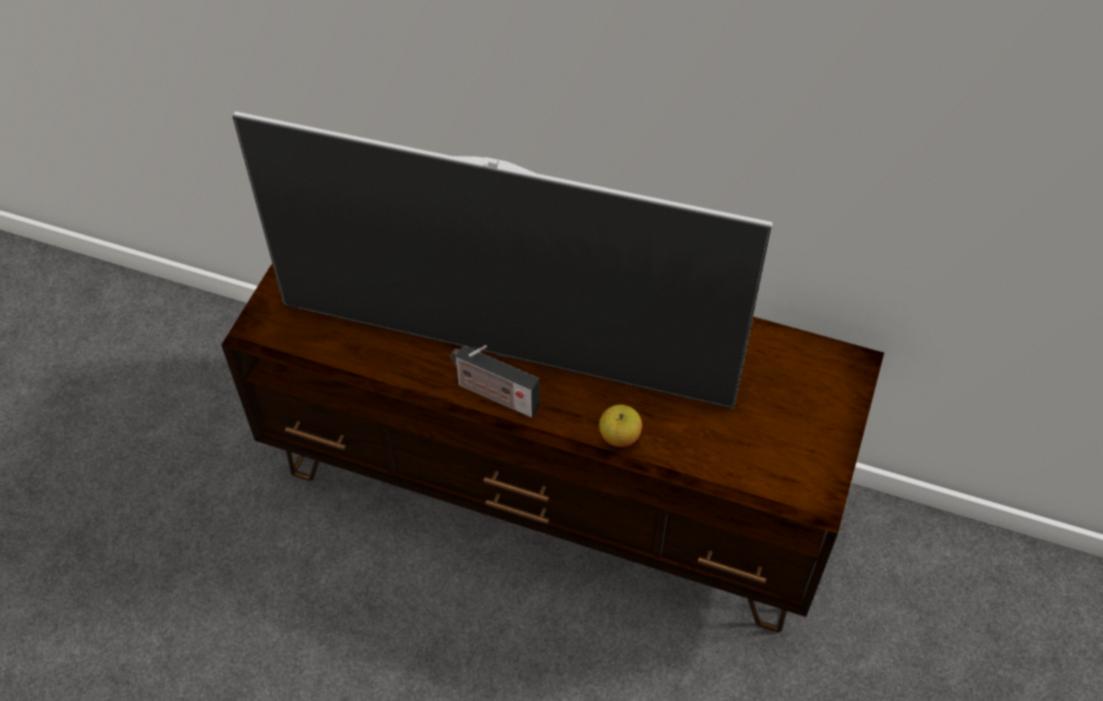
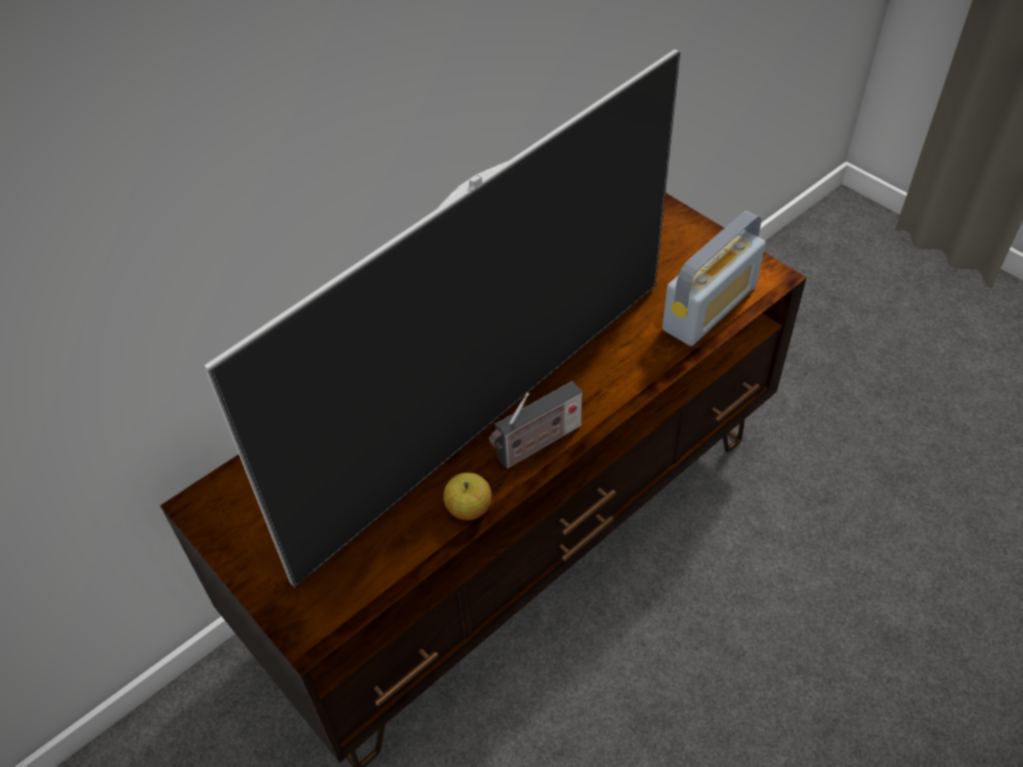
camera: 60 degrees left, 5 degrees down
apple [599,405,642,447] -> apple moved to [443,473,492,520]
none -> radio [662,211,765,346]

